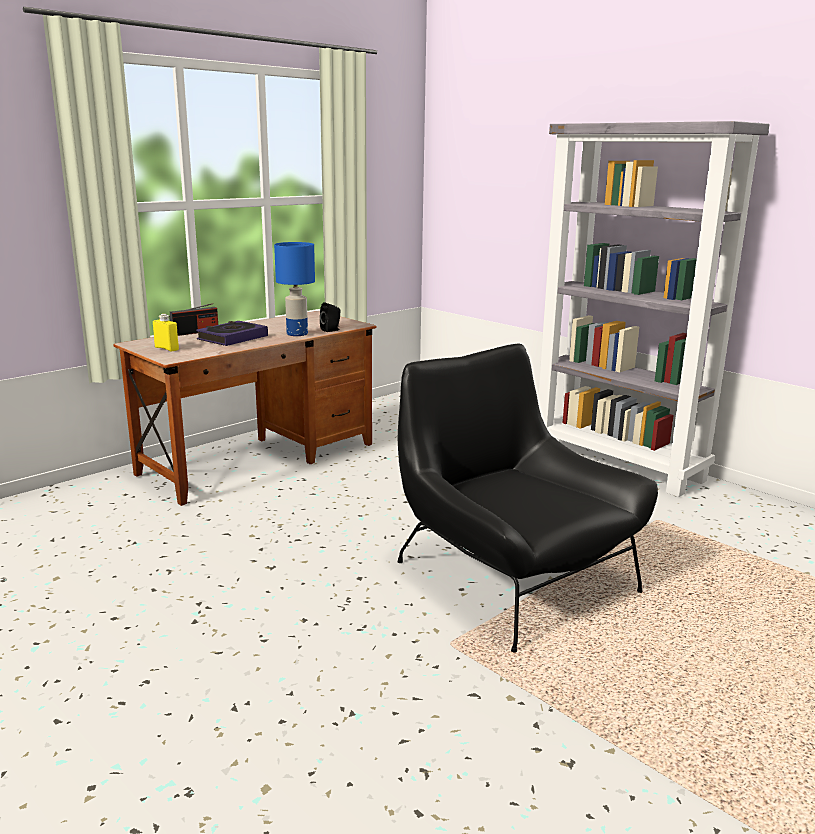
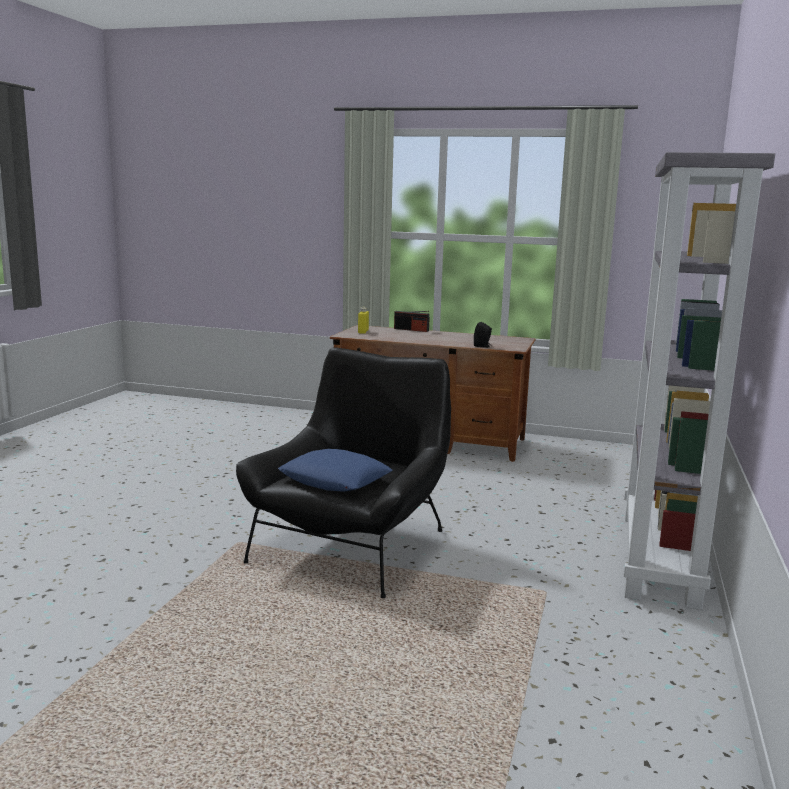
camera: 60 degrees right, 5 degrees down
book [196,321,268,346] -> none
blue table lamp [274,242,315,336] -> none
none -> blue pillow [278,449,392,491]

